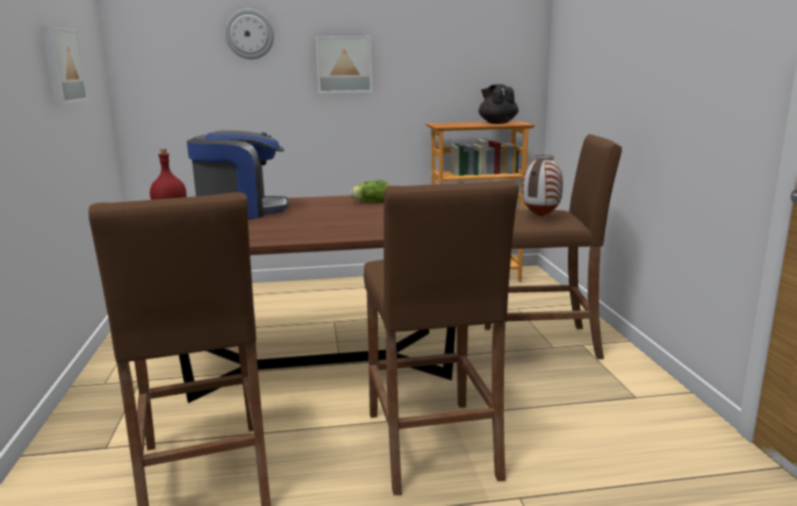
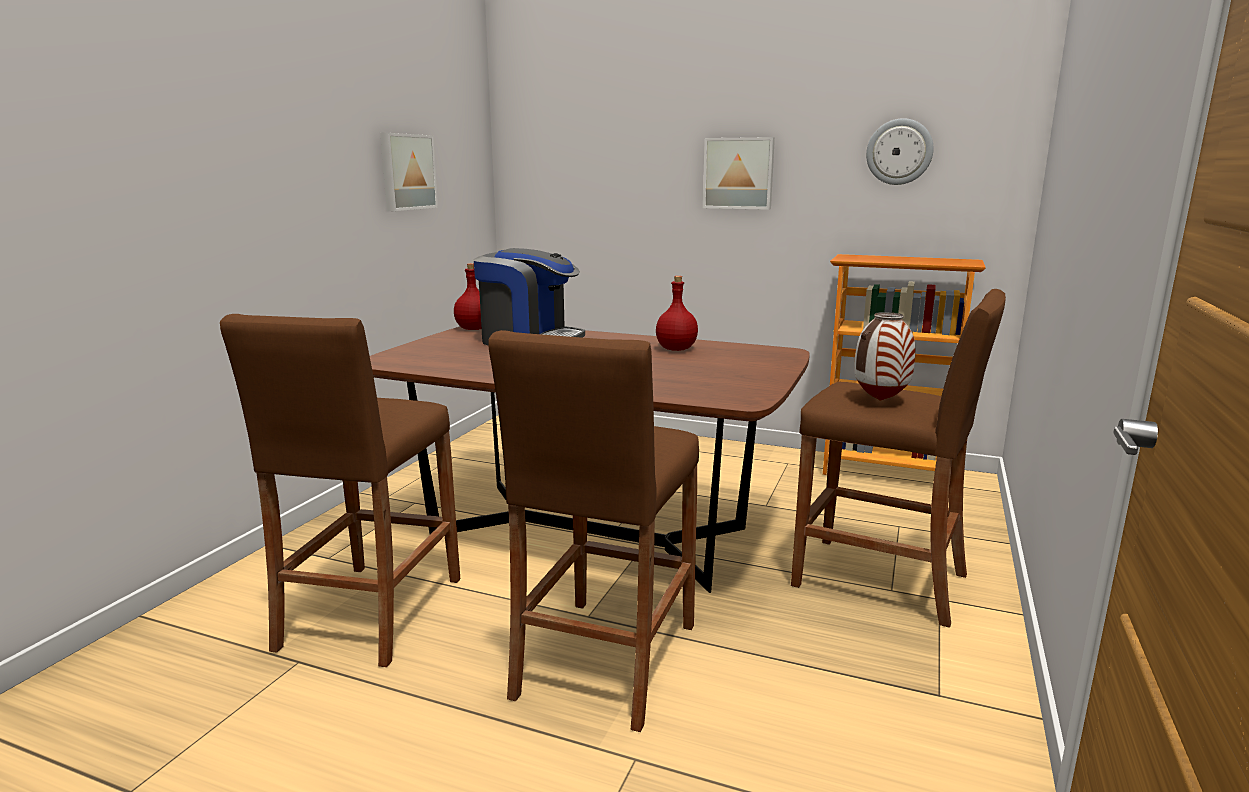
camera: 30 degrees right, 0 degrees up
wall clock [225,9,274,59] -> wall clock moved to [866,118,934,185]
lettuce [350,180,389,203] -> red bottle [656,276,698,351]
black teapot [479,84,519,124] -> none

